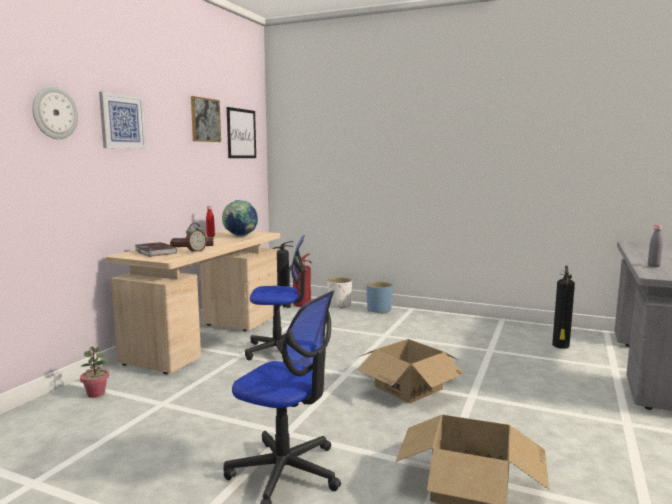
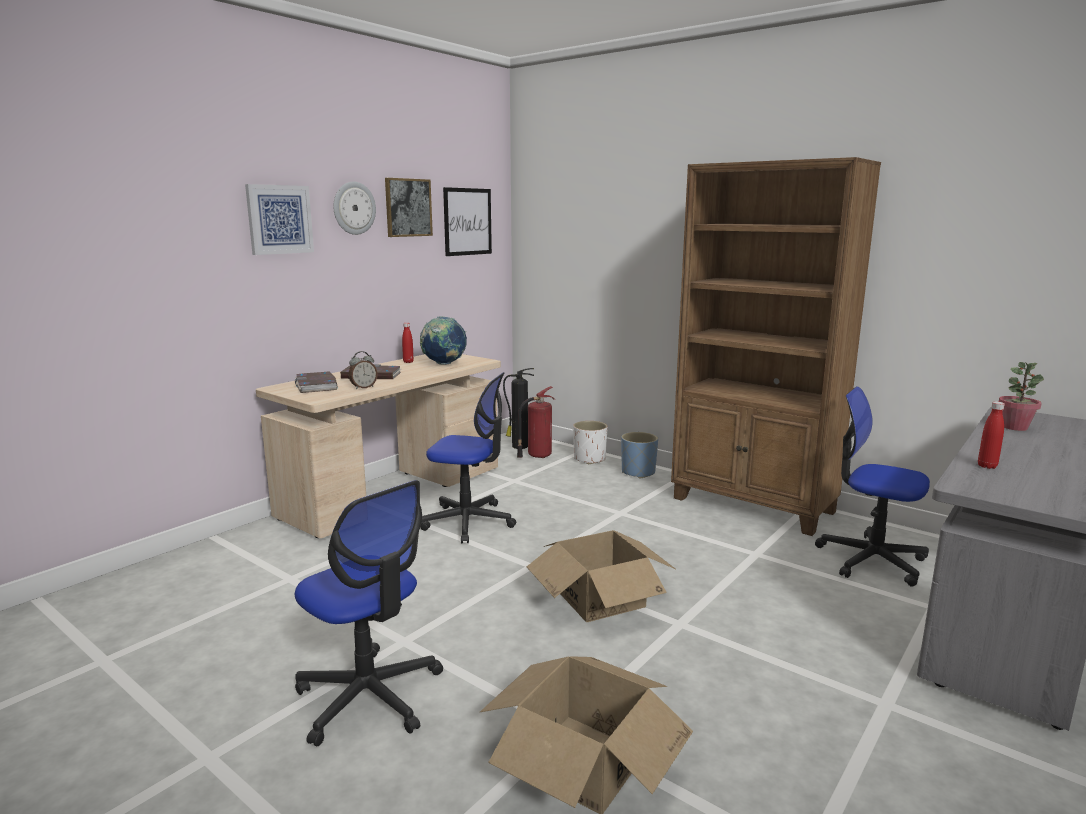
camera: 15 degrees right, 5 degrees up
wall clock [32,86,78,139] -> wall clock moved to [333,182,376,235]
potted plant [80,347,109,398] -> potted plant moved to [999,362,1044,431]
fire extinguisher [552,266,575,349] -> office chair [815,386,930,586]
grey bottle [648,225,663,267] -> red bottle [978,401,1005,469]
none -> brown bookcase [671,157,881,536]

